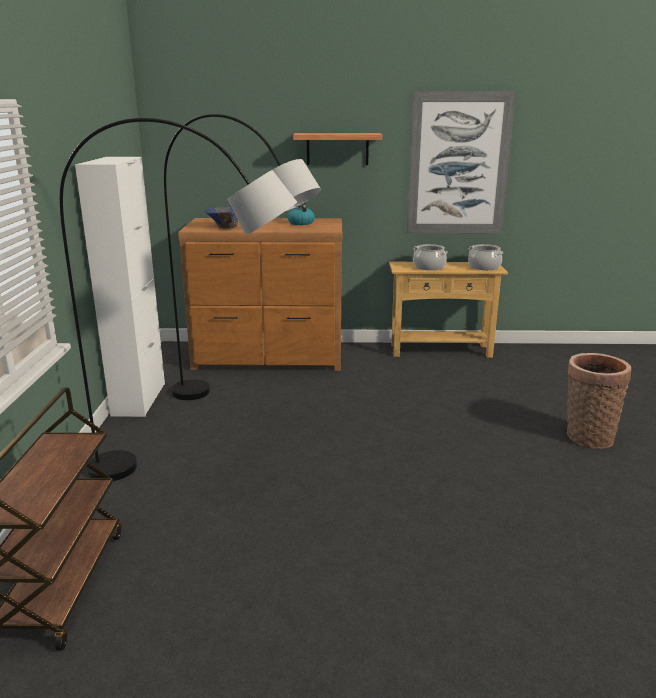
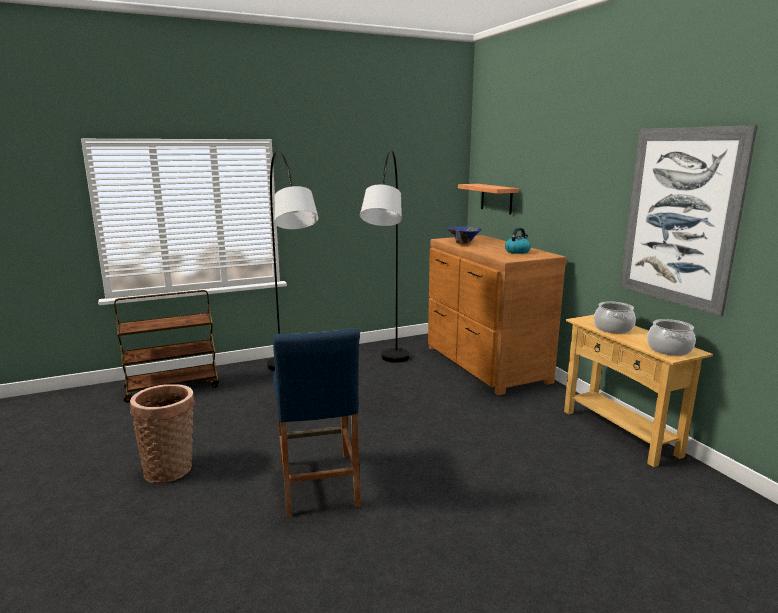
camera: 65 degrees right, 5 degrees down
white cabinet [75,157,165,417] -> none
shelf [293,133,382,165] -> shelf moved to [458,184,519,214]
basket [567,353,631,449] -> basket moved to [130,384,195,483]
none -> blue stool [273,328,361,517]

